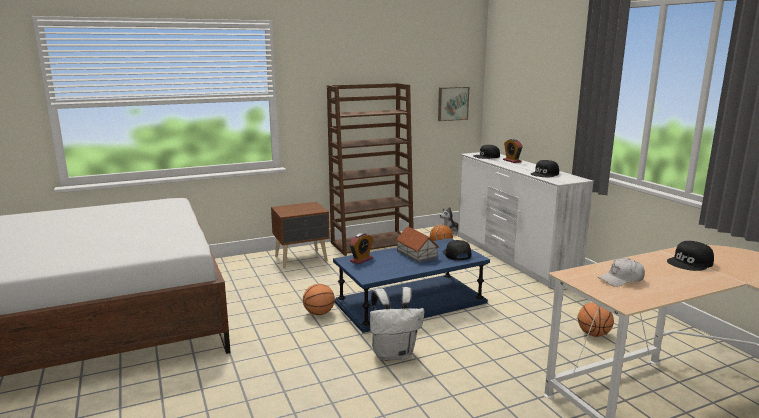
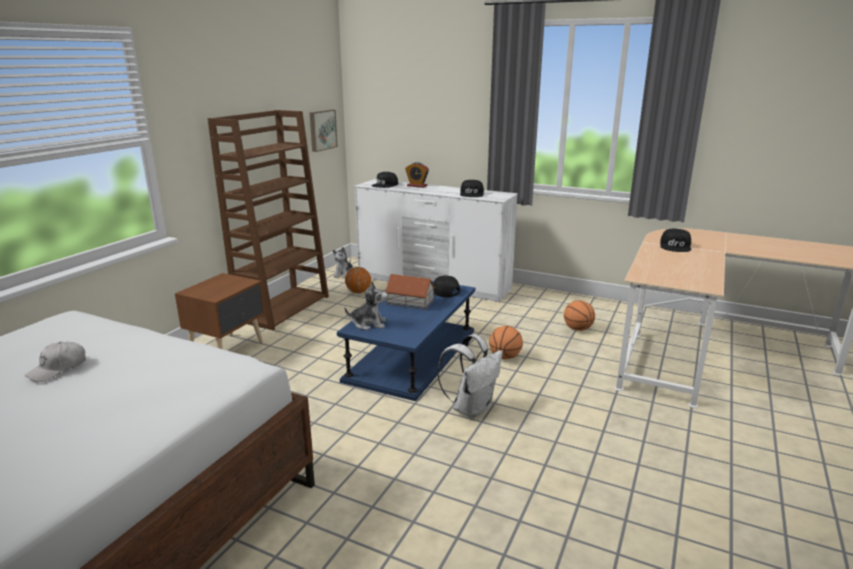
camera: 40 degrees left, 5 degrees up
basketball [303,284,335,315] -> basketball moved to [489,326,523,359]
alarm clock [349,233,373,264] -> plush toy [345,281,388,330]
white cap [598,258,645,287] -> white cap moved to [25,342,86,382]

